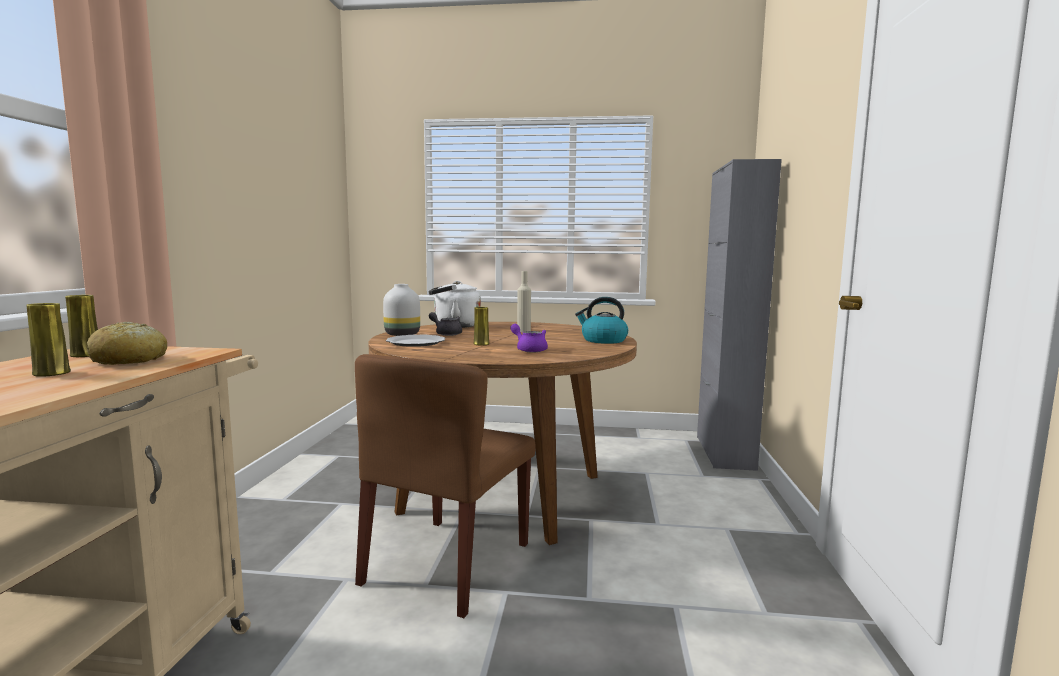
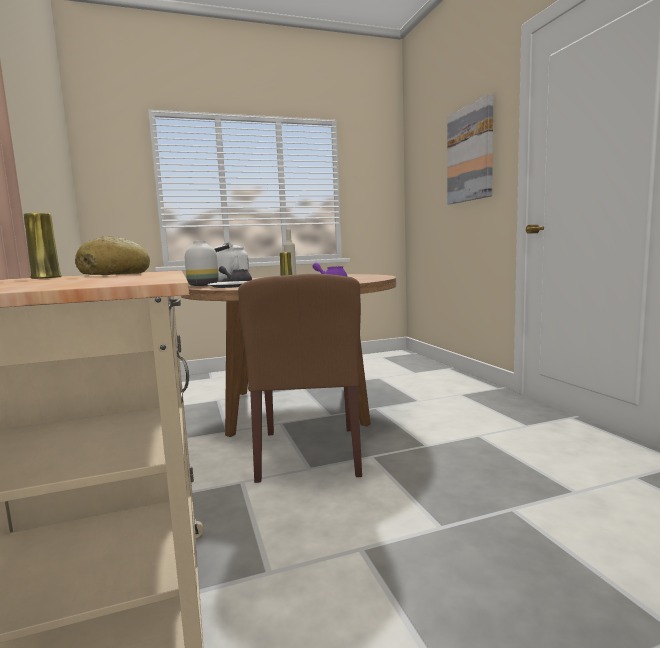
camera: 25 degrees left, 0 degrees up
yellow vase [26,303,71,377] -> none
kettle [575,297,628,344] -> none
grey cabinet [697,159,782,471] -> none
none -> picture [447,95,493,204]

